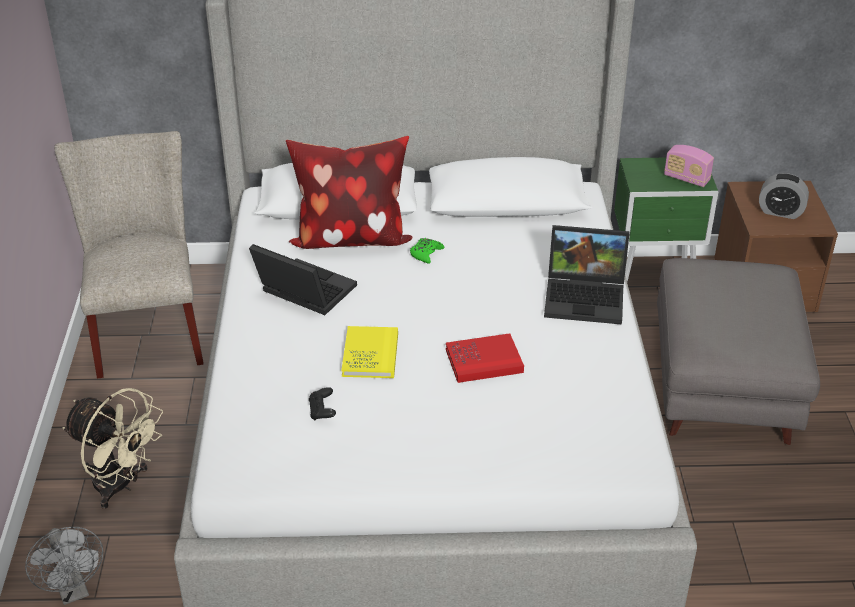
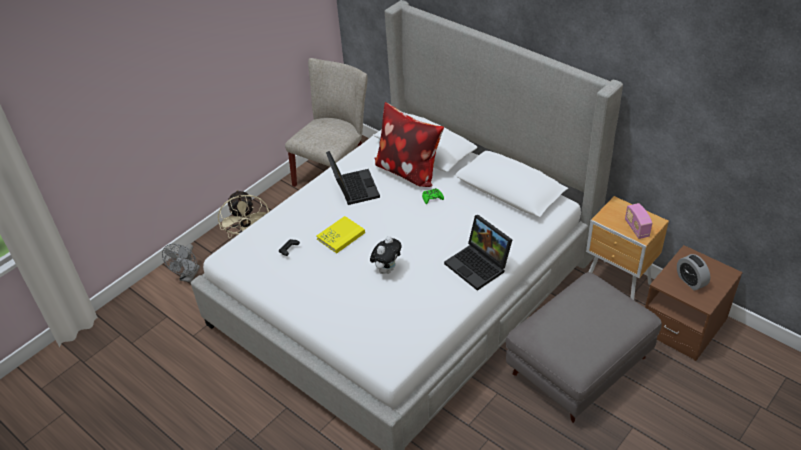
camera: 45 degrees right, 5 degrees up
red book [446,333,524,383] -> plush toy [370,236,402,274]
green nightstand [614,158,718,282] -> brown nightstand [586,196,669,300]

